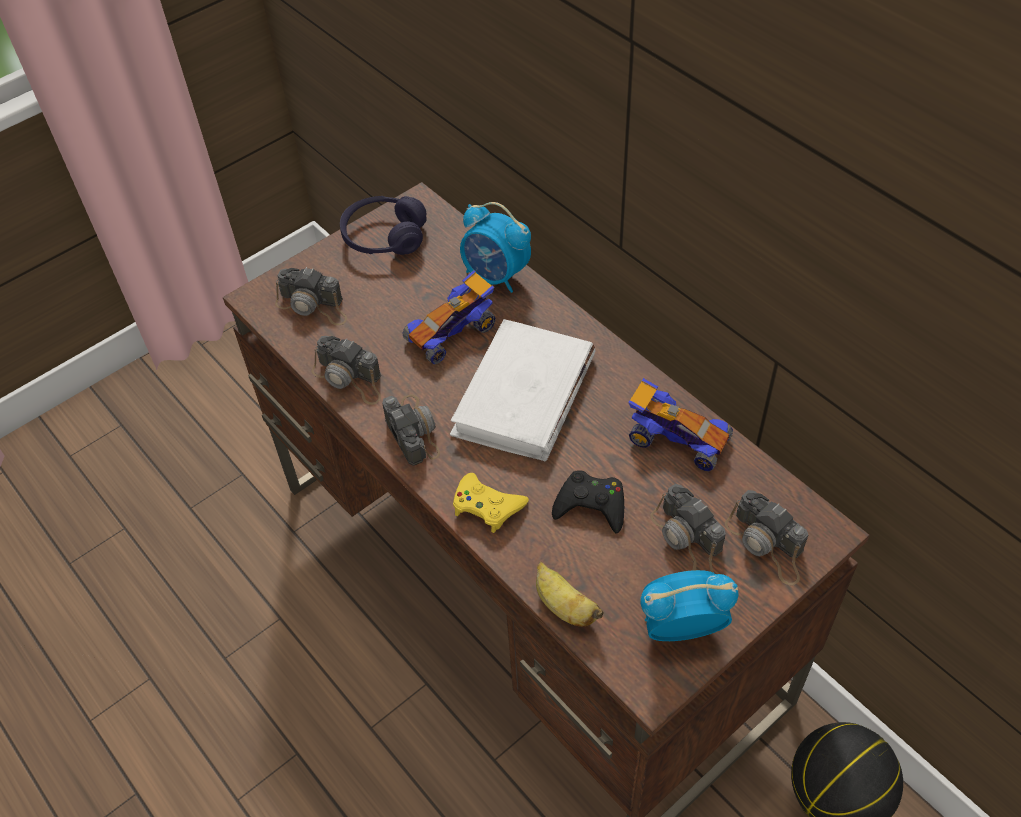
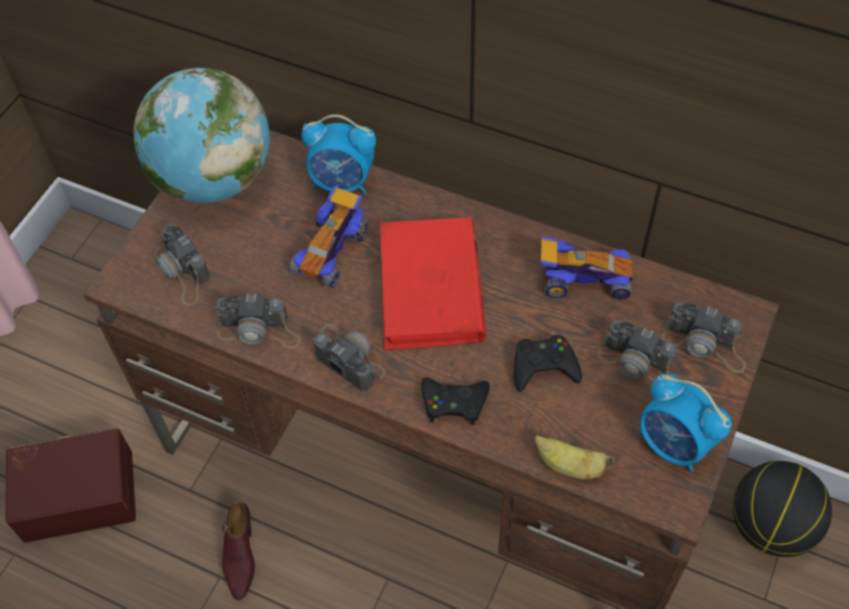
camera: 25 degrees left, 5 degrees up
camera [275,267,347,325] -> camera turned 60 degrees clockwise [154,223,210,306]
purple headphones [340,196,427,255] -> globe [133,68,269,203]
white book [450,319,596,461] -> red book [380,217,487,350]
yellow game controller [453,473,529,533] -> black game controller [421,377,490,425]
alarm clock [640,570,738,641] -> alarm clock turned 105 degrees counterclockwise [639,373,732,472]
none -> brown storage box [6,428,136,543]
none -> brown shoe [222,500,255,600]

